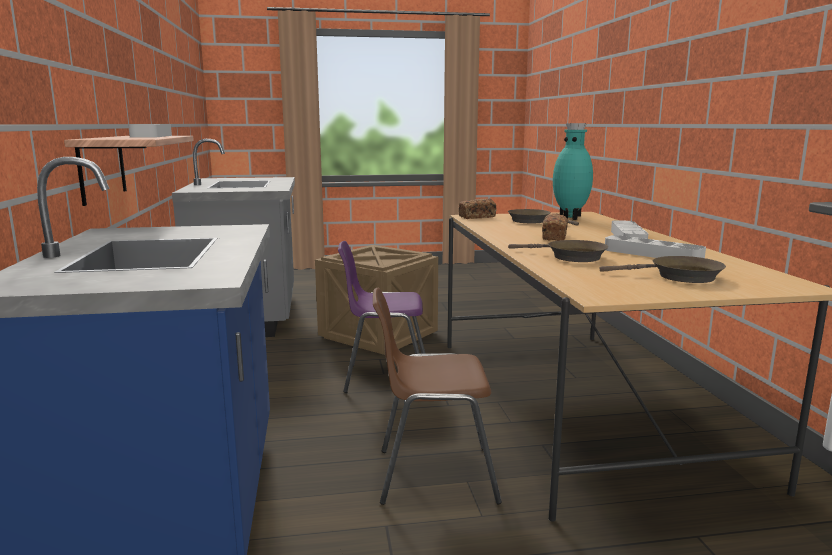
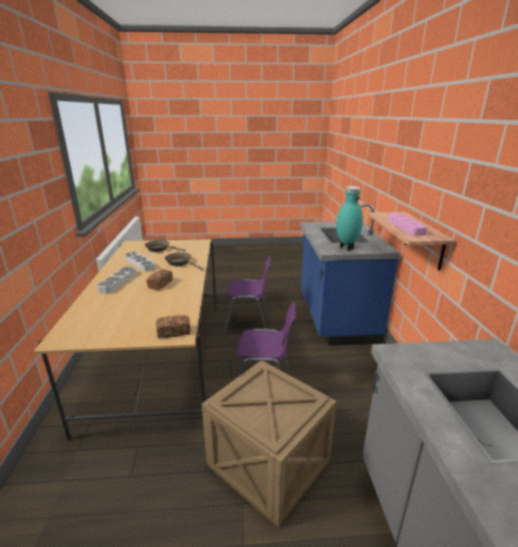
camera: 175 degrees left, 10 degrees up
grey tray [128,124,172,138] -> pink tray [388,213,427,236]
brown chair [373,288,502,505] -> purple chair [224,256,271,334]
brown frying pan [508,209,579,226] -> none
turquoise vase [553,123,593,220] -> turquoise vase moved to [336,186,363,250]

